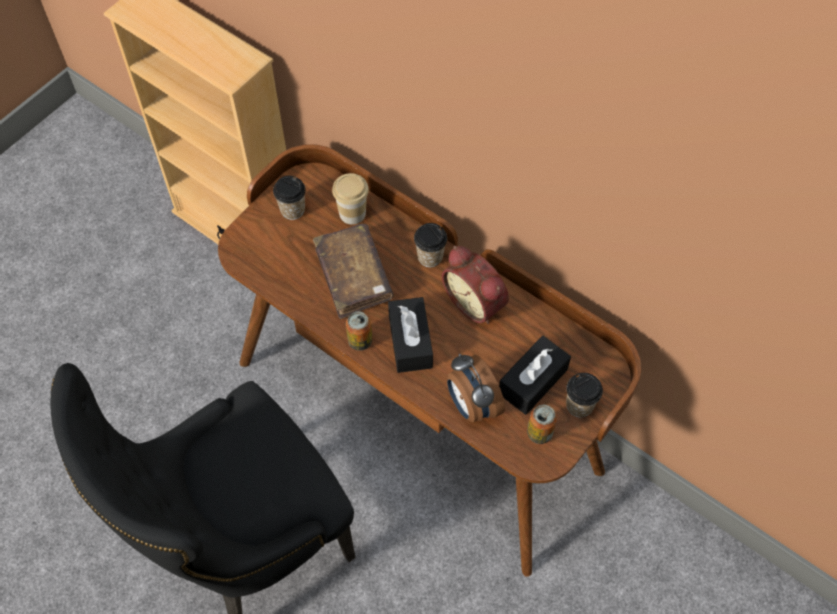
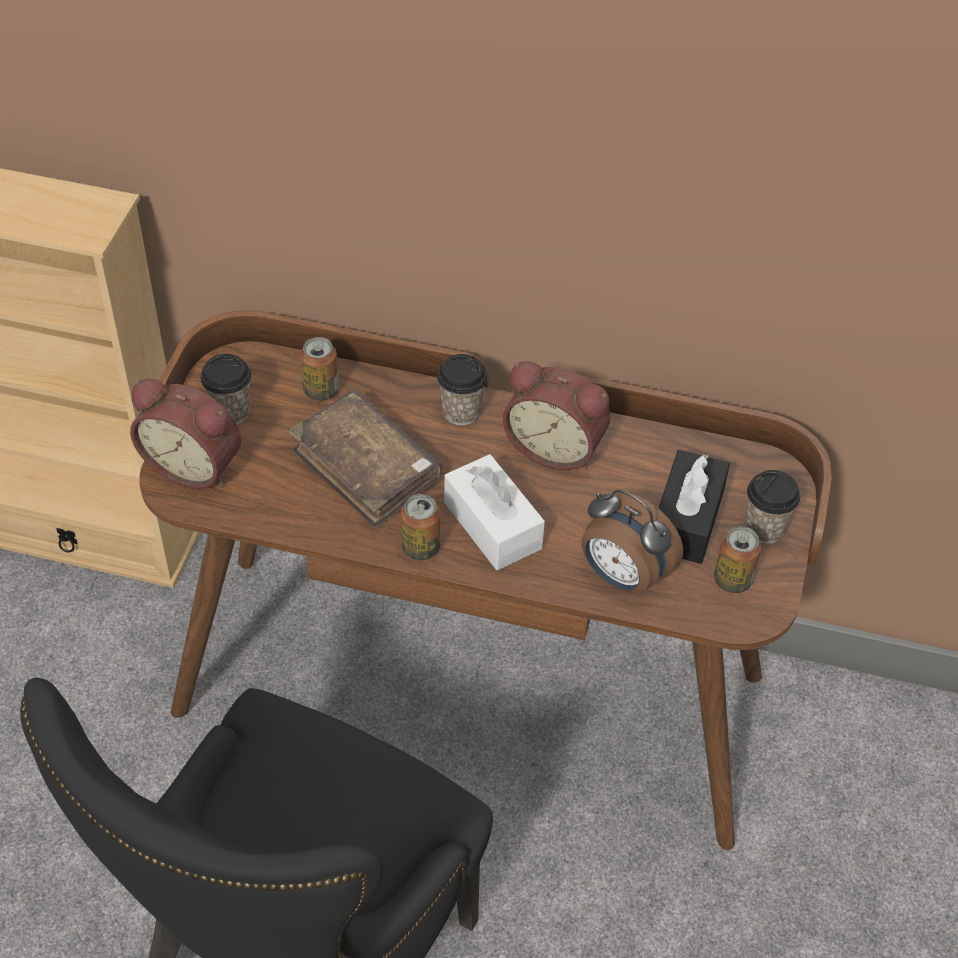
camera: 25 degrees left, 10 degrees down
cup [332,173,369,225] -> can [300,337,339,401]
black tissue box [388,297,433,373] -> white tissue box [444,454,545,570]
none -> alarm clock [130,379,241,489]

